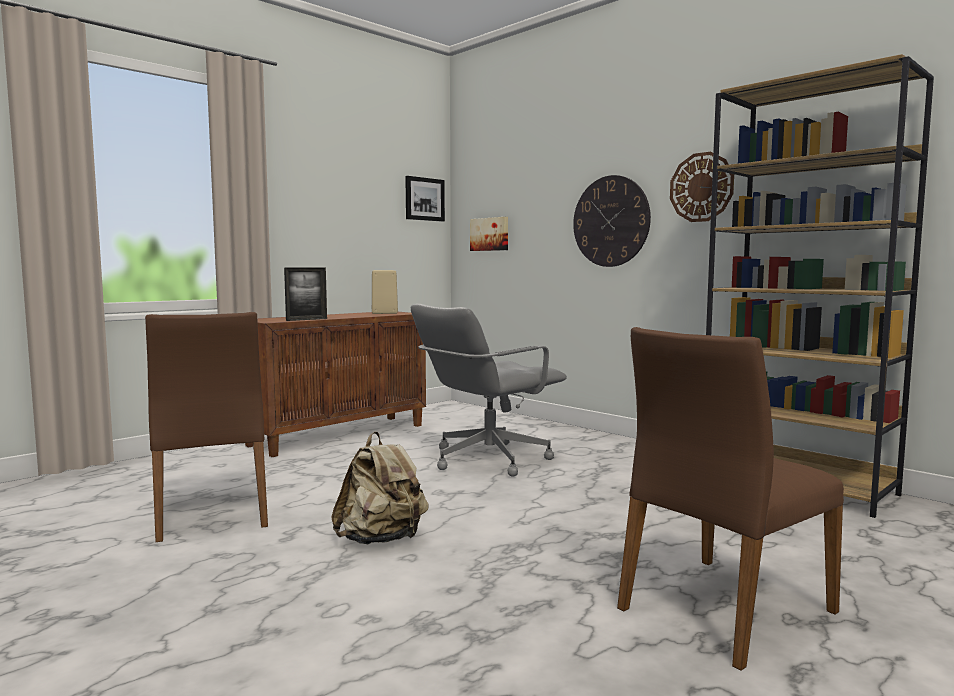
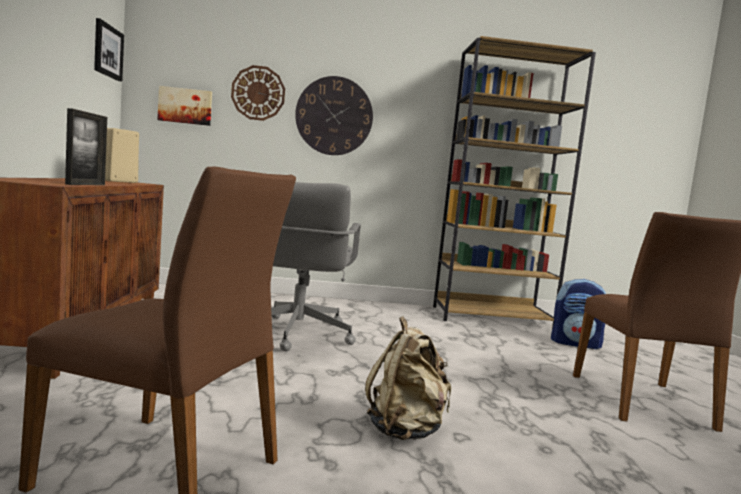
camera: 50 degrees left, 0 degrees up
wall clock [670,152,734,222] -> wall clock moved to [231,65,285,121]
none -> backpack [551,279,606,349]

